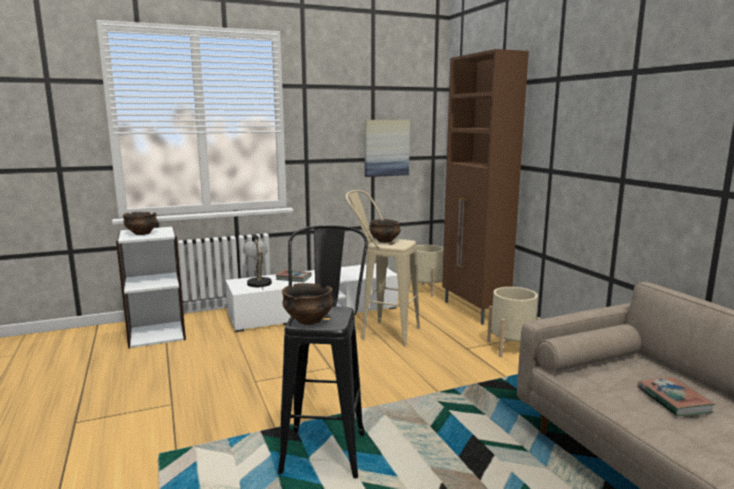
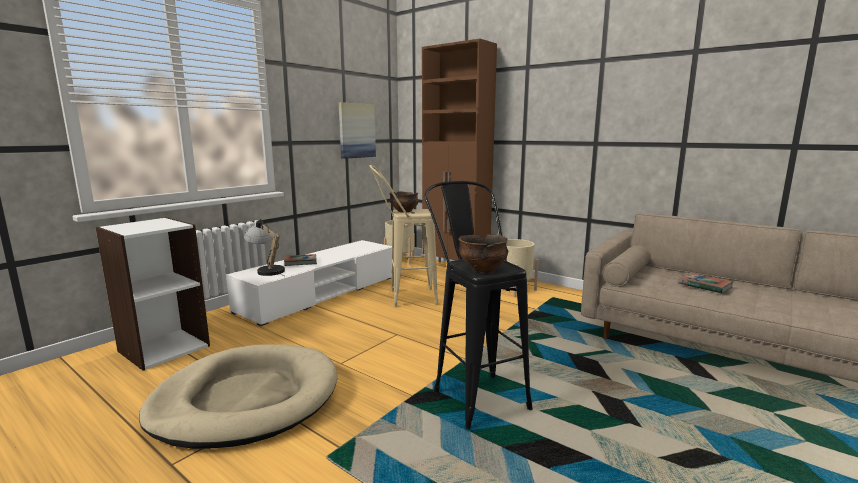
camera: 30 degrees left, 0 degrees up
bowl [123,212,158,235] -> none
none -> beige dog bed [139,344,338,449]

